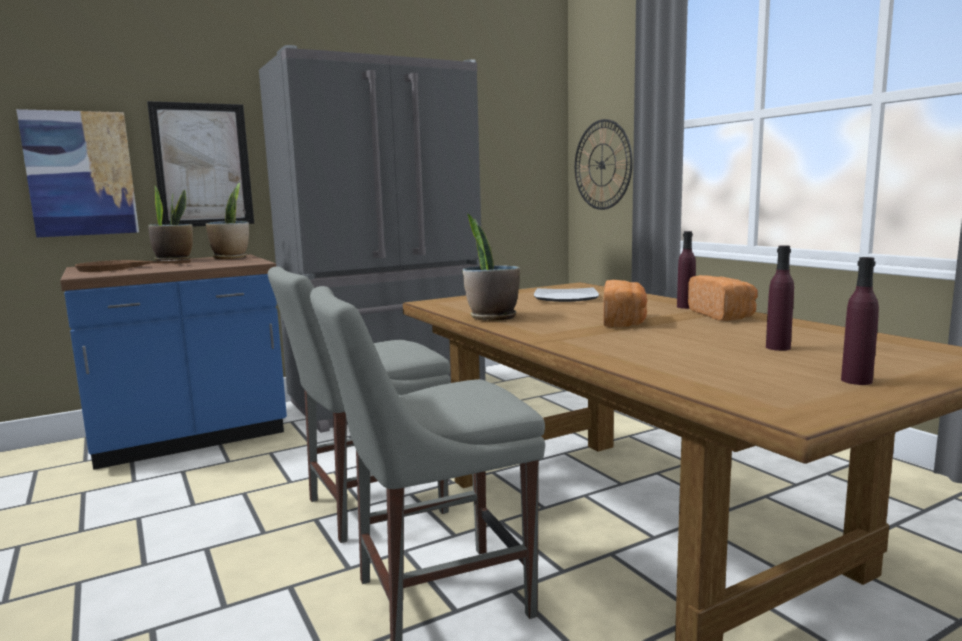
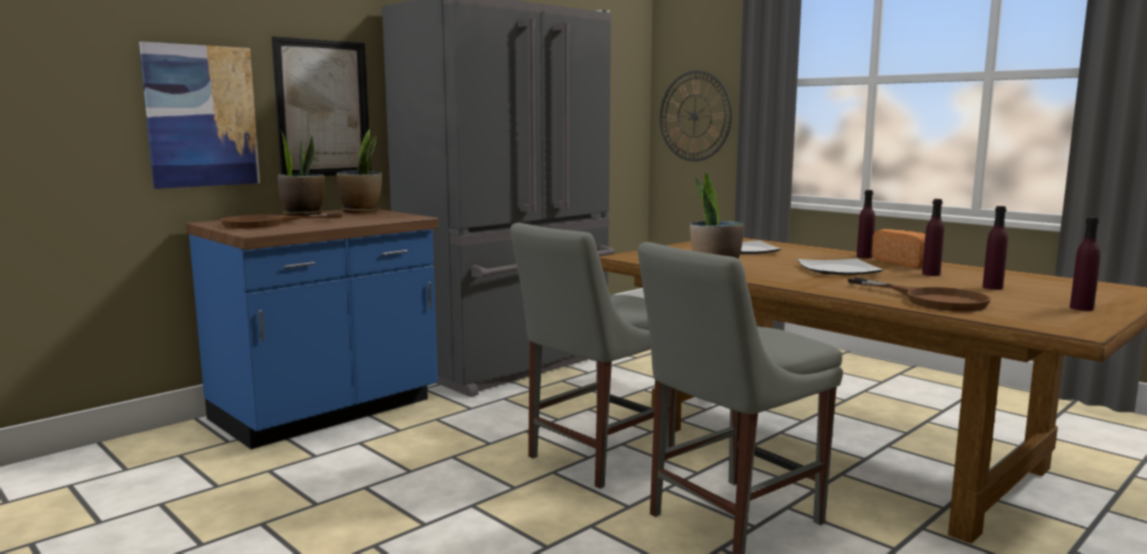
camera: 15 degrees left, 0 degrees up
bread [603,280,647,327] -> plate [798,258,883,275]
none -> brown frying pan [847,277,991,312]
none -> purple bottle [922,199,944,276]

